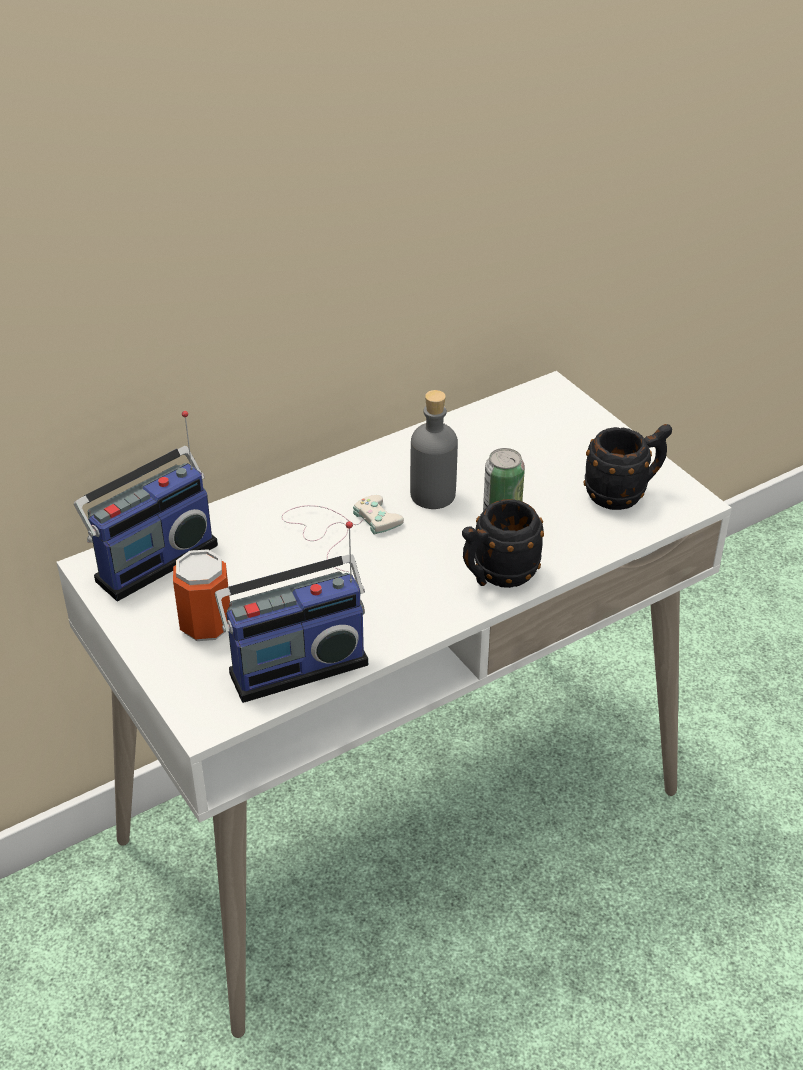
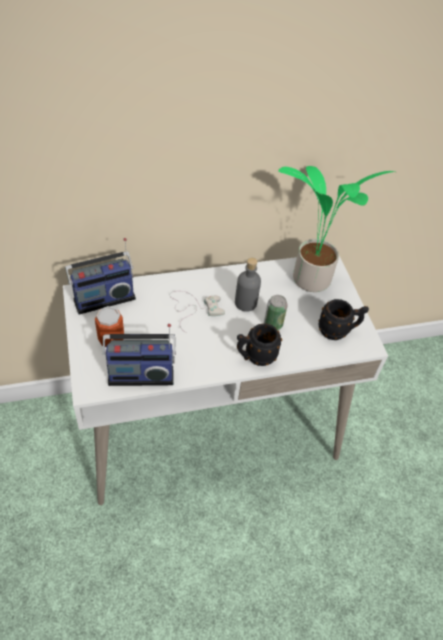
camera: 15 degrees right, 10 degrees up
none -> potted plant [278,166,395,292]

